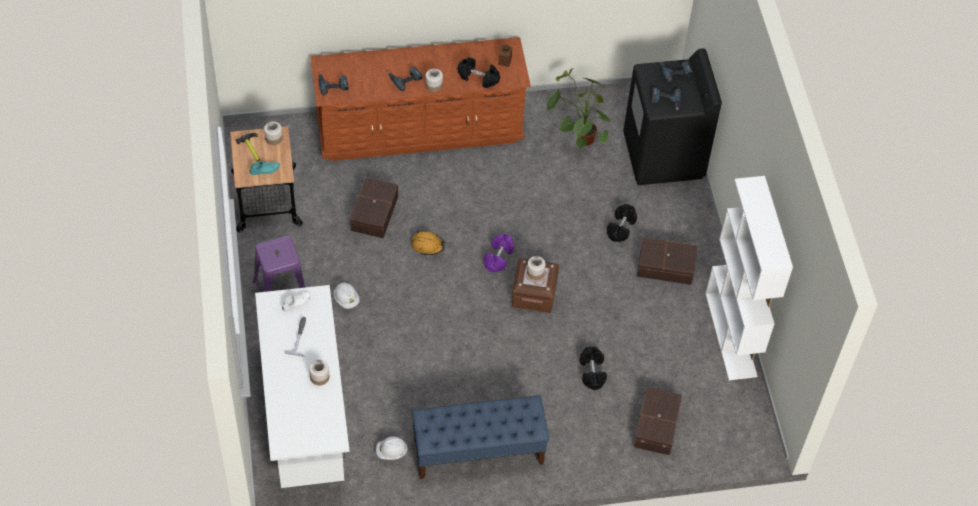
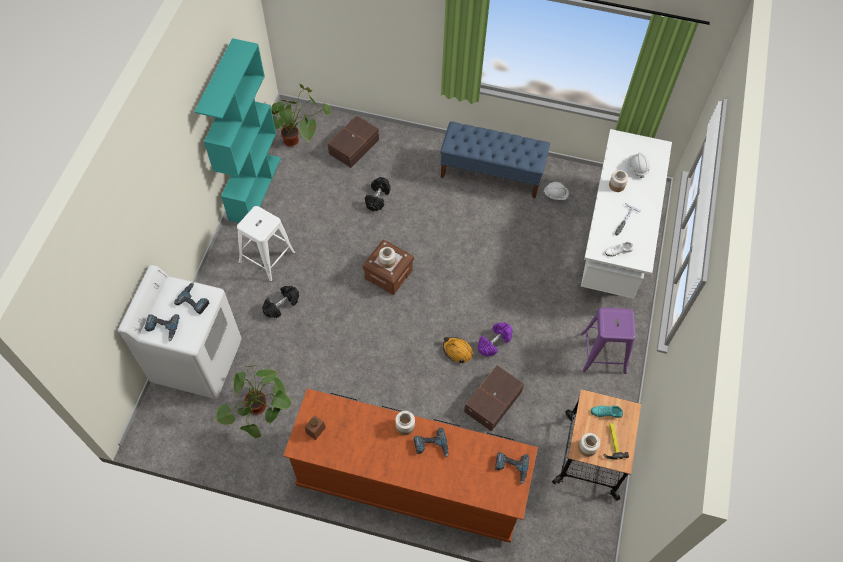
camera: 155 degrees left, 5 degrees up
white hard hat [334,282,360,309] -> white hard hat moved to [628,152,650,178]
black dumbbell [457,58,500,88] -> none
purple dumbbell [484,233,514,273] -> purple dumbbell moved to [478,322,513,356]
black washing machine [623,48,722,185] -> white washing machine [118,265,242,399]
brown storage box [637,237,698,285] -> white stool [237,206,296,282]
white bookcase [705,176,793,380] -> turquoise bookcase [194,38,281,223]
none -> potted plant [271,84,331,147]

